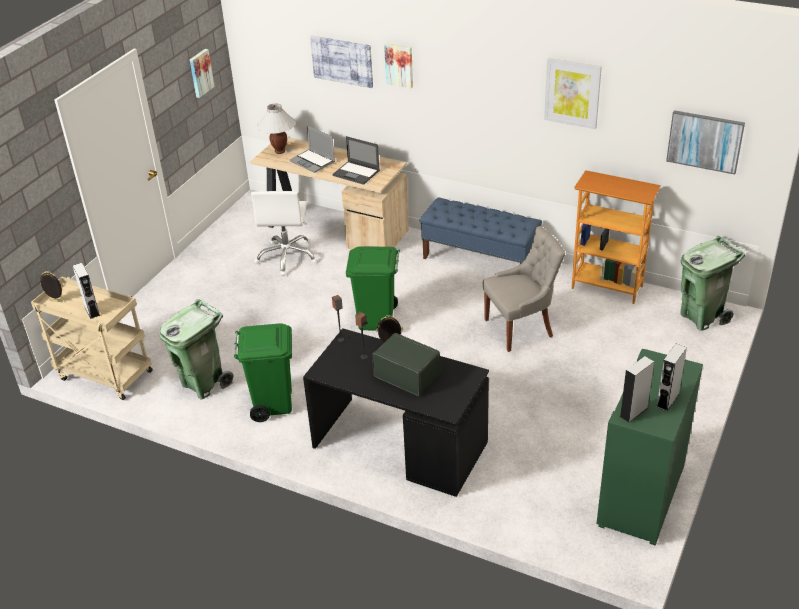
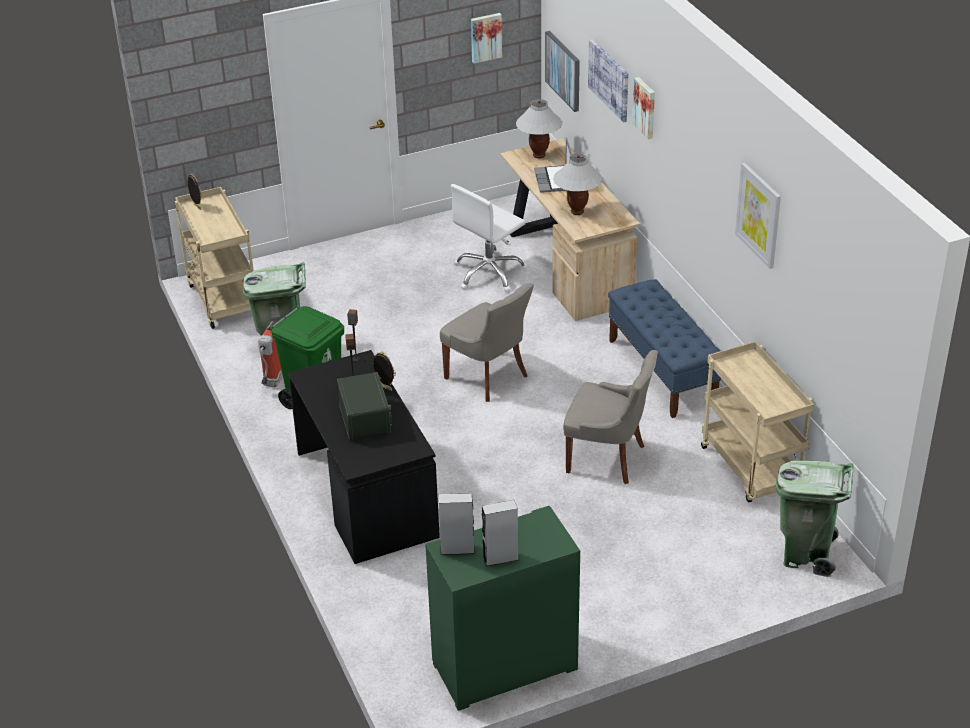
camera: 40 degrees right, 0 degrees up
grey speaker [73,263,100,319] -> none
laptop [332,136,380,185] -> white table lamp [553,153,603,215]
green trash can [346,246,400,330] -> grey chair [440,283,534,402]
bookcase [571,170,661,304] -> beige cart [701,341,814,502]
picture [666,110,745,174] -> picture moved to [545,31,580,112]
none -> fire extinguisher [258,321,283,387]

